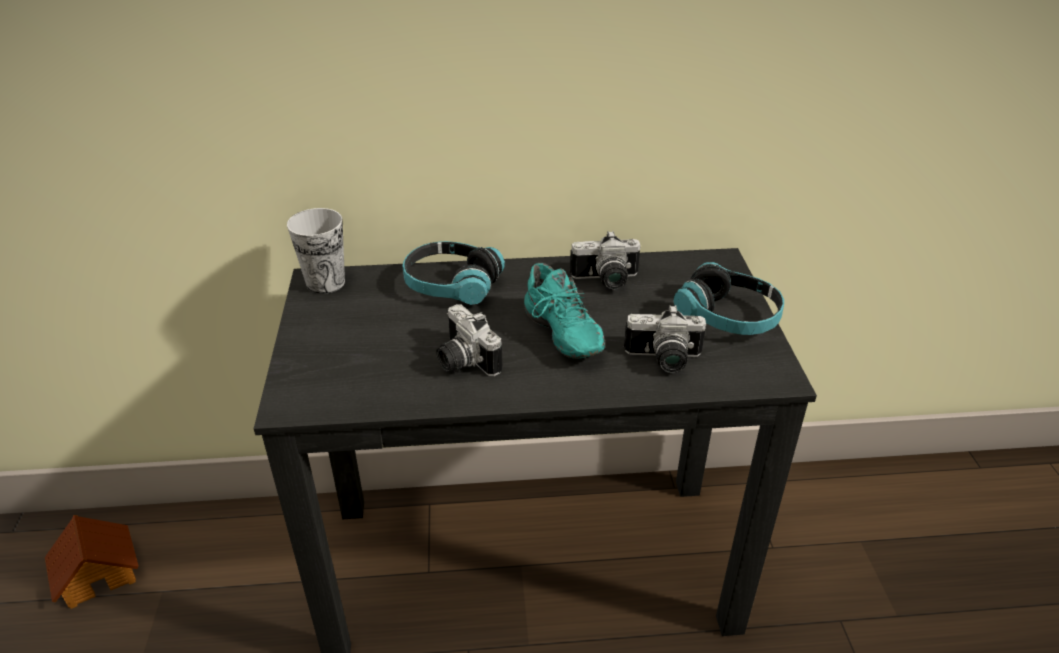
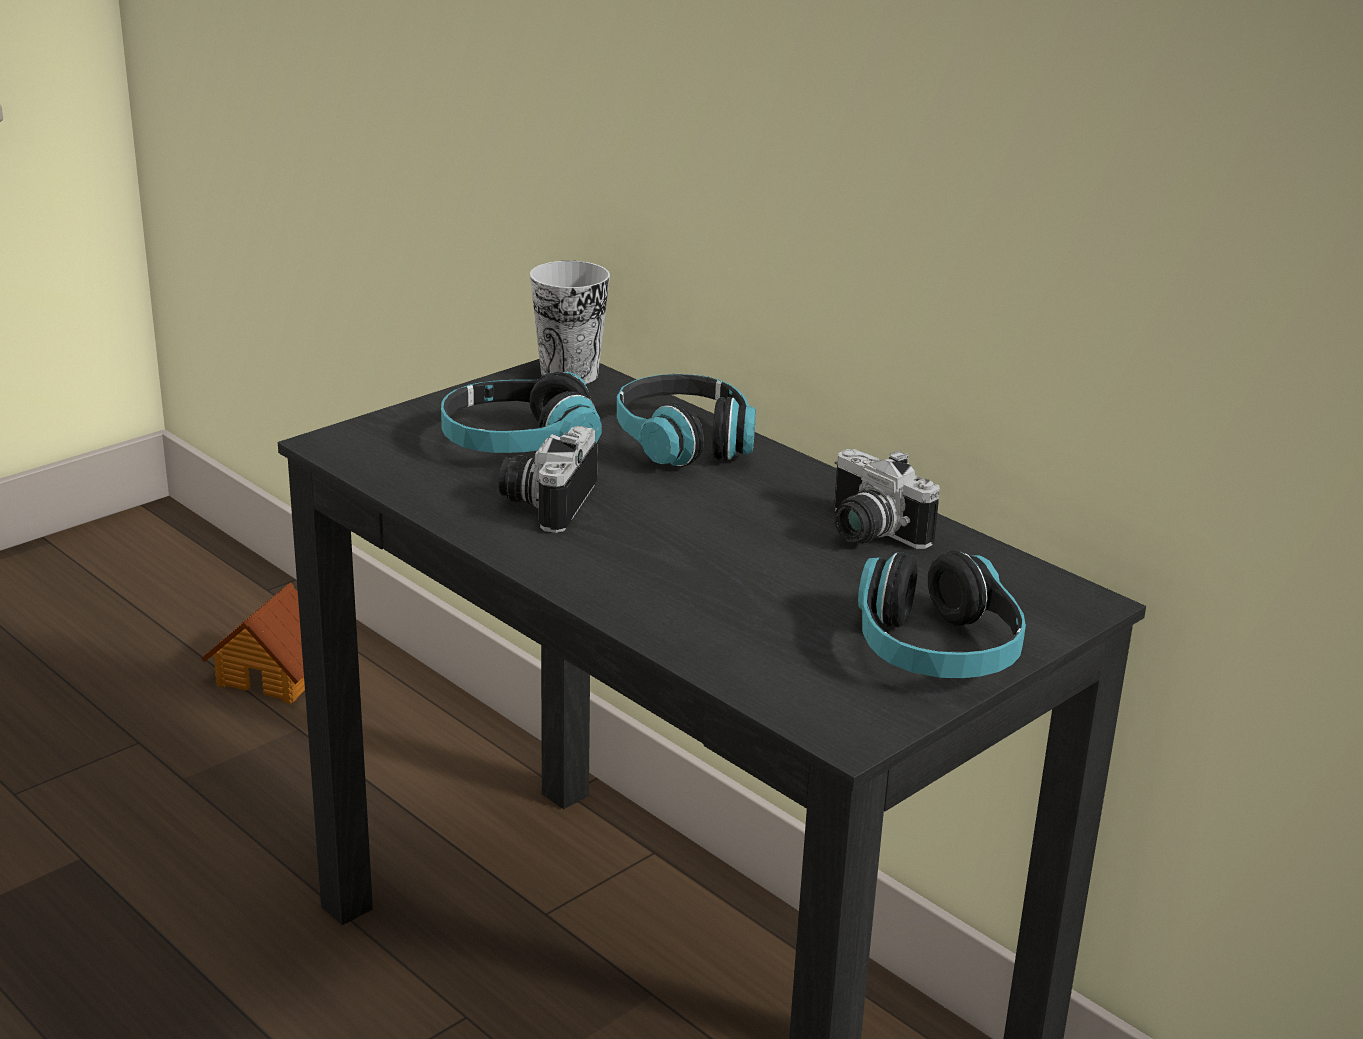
camera: 50 degrees right, 10 degrees down
turquoise shoe [524,263,605,359] -> none
camera [624,305,706,373] -> none
none -> headphones [441,372,602,453]

